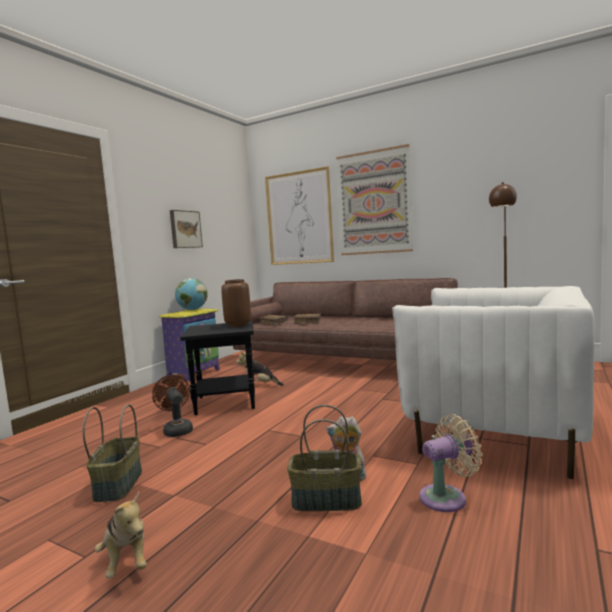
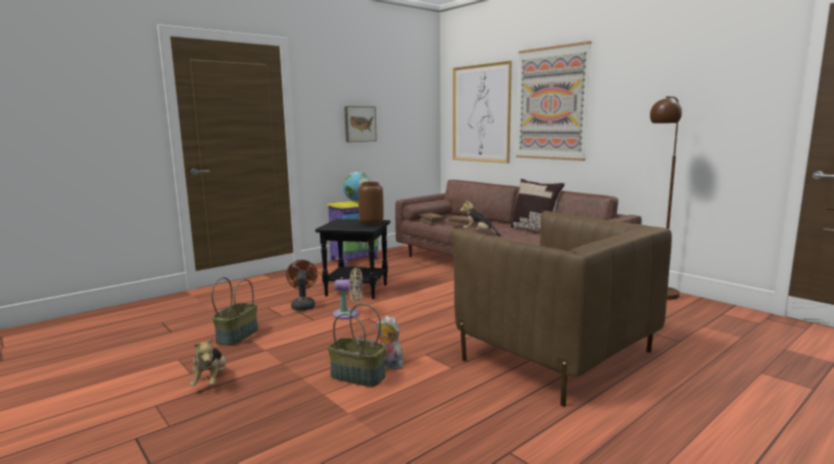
camera: 20 degrees right, 5 degrees up
plush toy [236,350,284,386] -> plush toy moved to [460,200,501,237]
white armchair [392,286,595,479] -> brown armchair [452,211,672,407]
beige fan [419,414,483,512] -> beige fan moved to [333,268,363,319]
none -> pillow [510,179,565,232]

